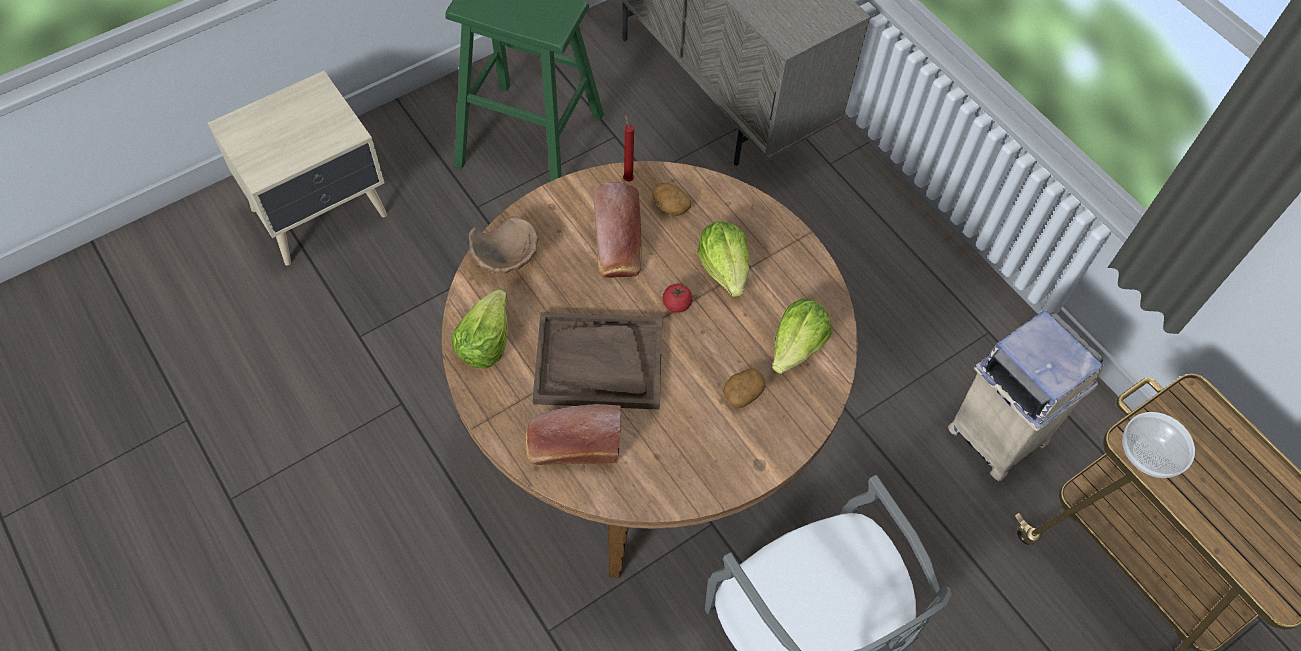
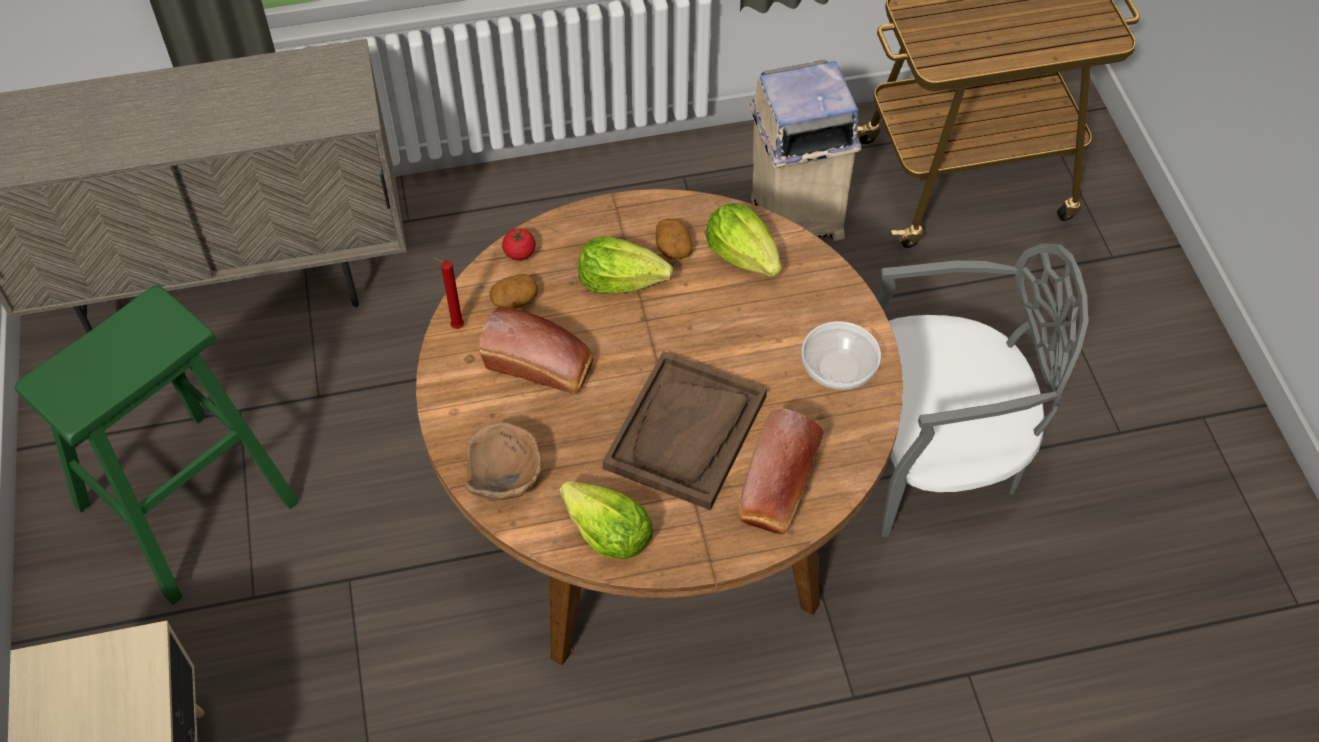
camera: 65 degrees left, 5 degrees down
tomato [663,284,693,313] -> tomato moved to [502,228,536,261]
potato [723,368,765,408] -> potato moved to [656,218,693,260]
bowl [1122,412,1195,478] -> bowl moved to [802,321,881,390]

